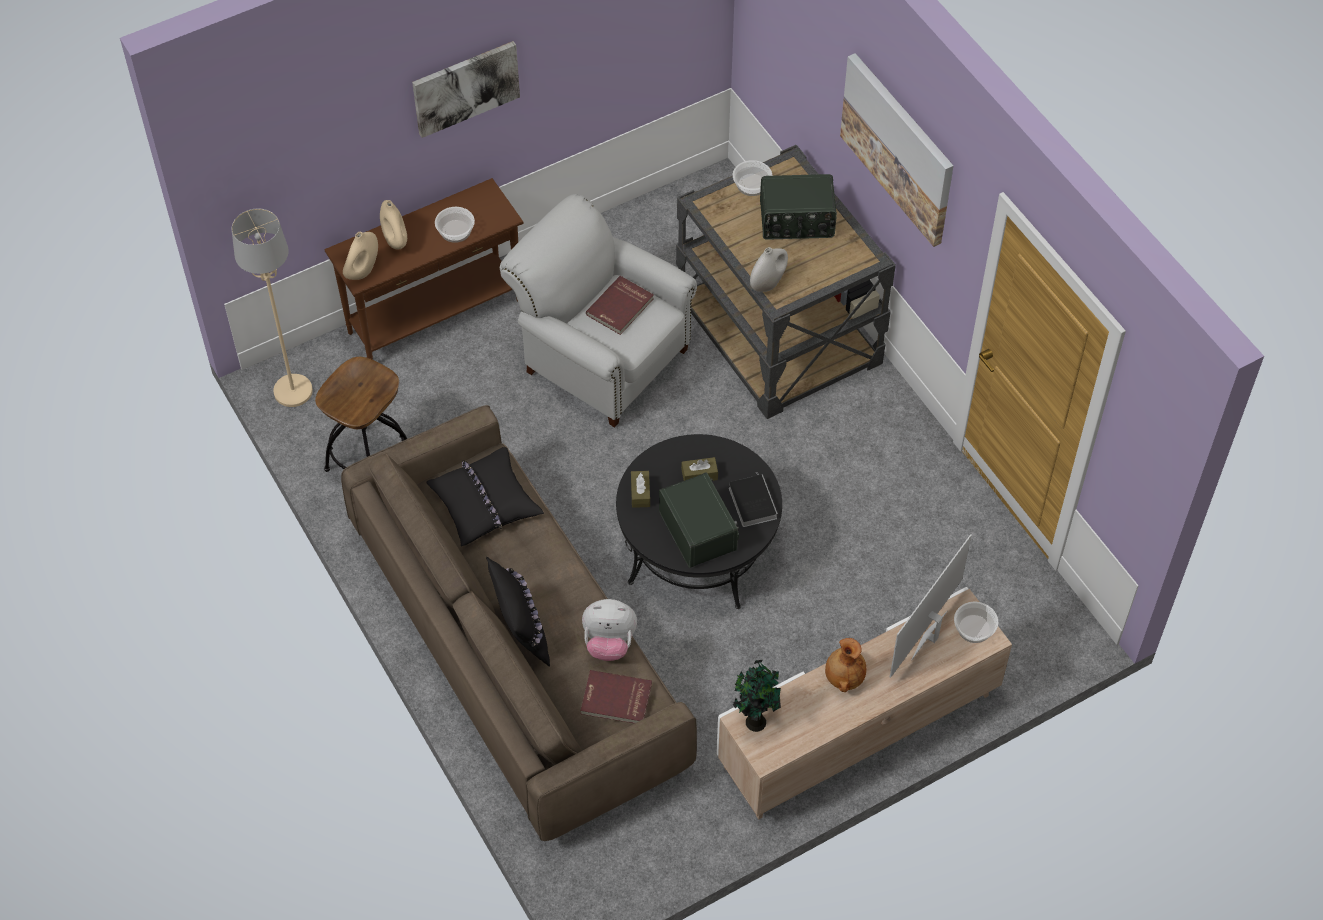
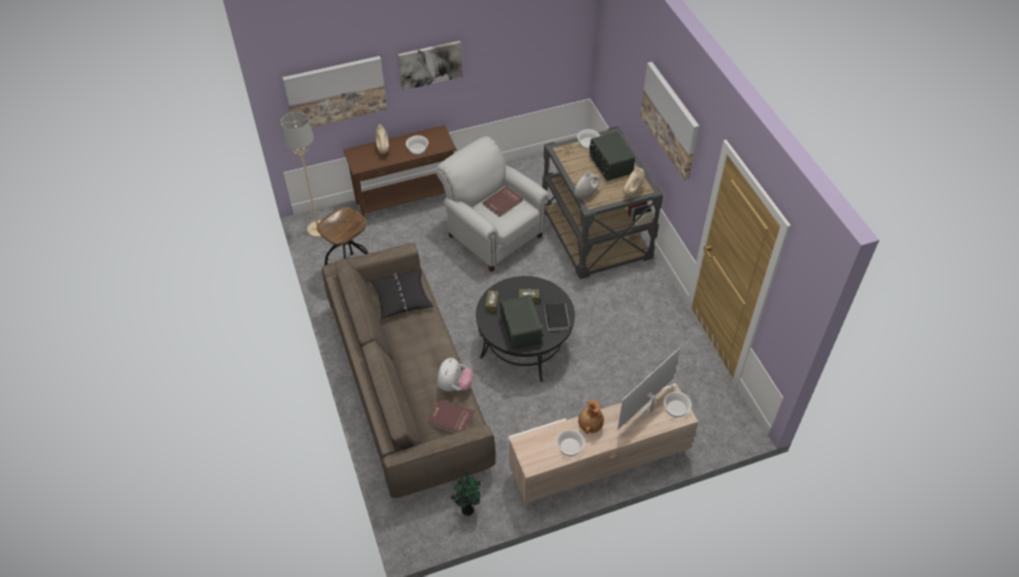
camera: 10 degrees right, 5 degrees down
beige vase [343,232,378,280] -> beige vase moved to [623,167,645,197]
black pillow [486,557,550,667] -> none
plush toy [582,599,637,661] -> plush toy turned 90 degrees counterclockwise [437,358,473,392]
potted plant [733,659,781,732] -> potted plant moved to [451,473,481,516]
radio [760,174,837,240] -> radio turned 60 degrees clockwise [589,132,635,181]
none -> picture [282,56,387,130]
none -> bowl [556,430,585,456]

